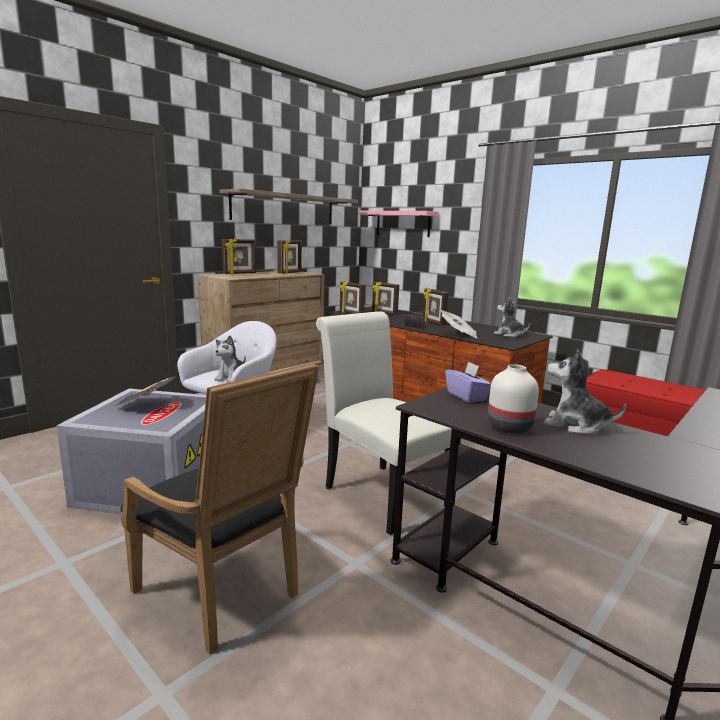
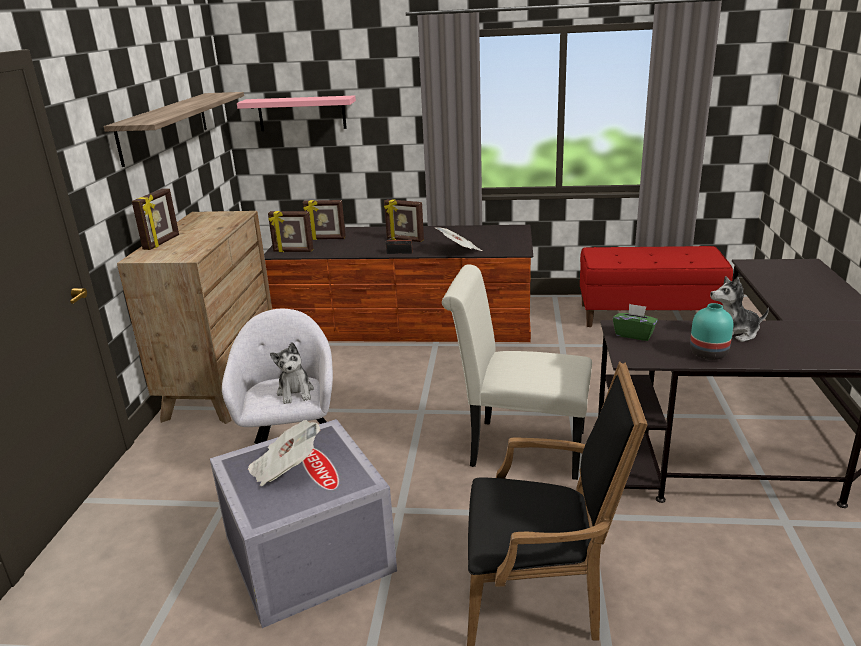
camera: 35 degrees left, 10 degrees up
picture frame [277,239,302,274] -> none
purple tissue box [445,362,491,403] -> green tissue box [613,304,658,341]
white vase [488,364,539,434] -> turquoise vase [690,303,733,360]
plush toy [494,297,530,337] -> none

